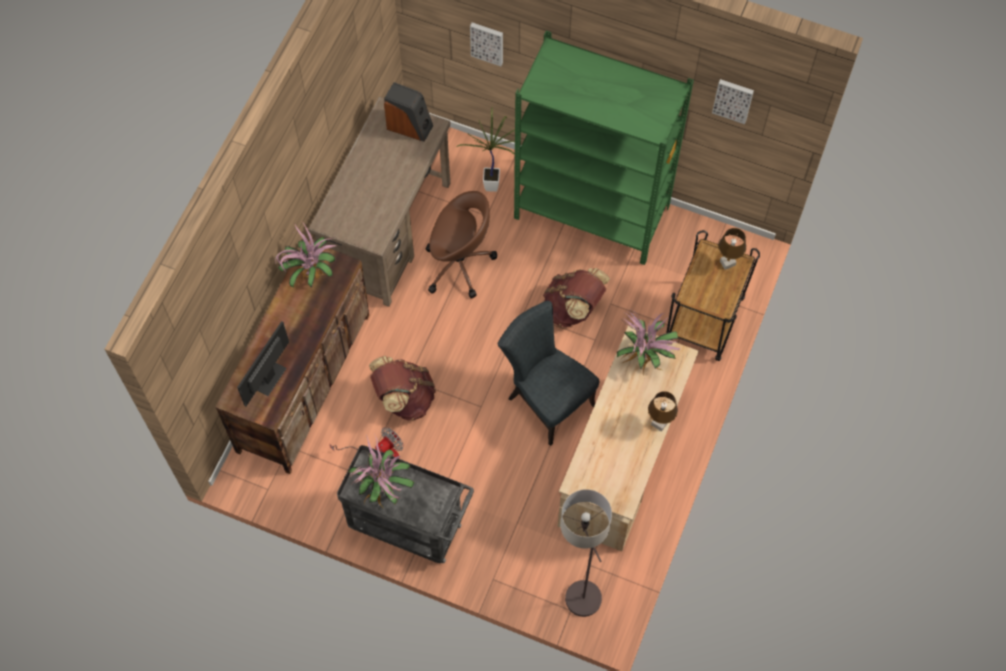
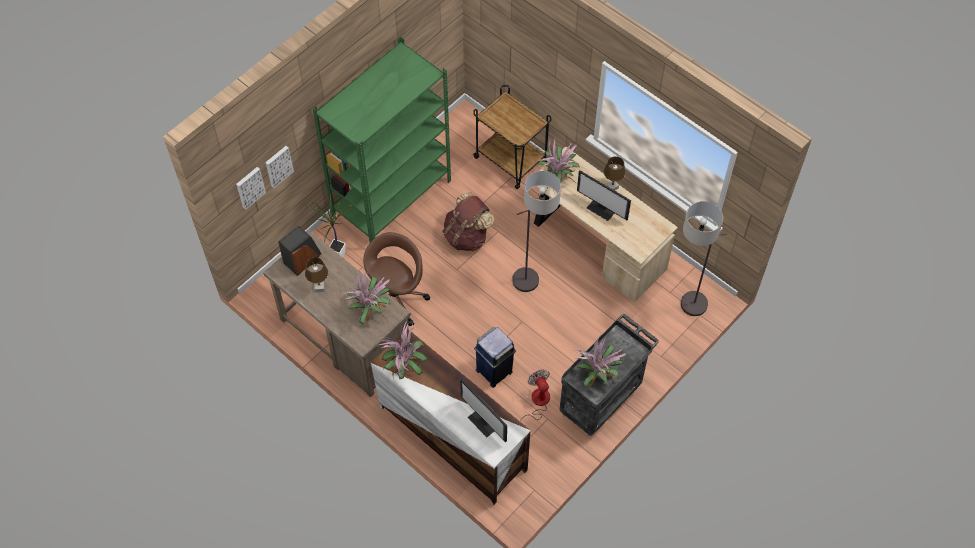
camera: 70 degrees left, 5 degrees down
brown cabinet [215,241,369,474] -> white cabinet [371,329,531,505]
brown backpack [369,356,436,421] -> blue trash can [474,327,516,388]
grey chair [498,301,599,446] -> grey floor lamp [512,171,561,292]
picture [712,79,754,124] -> picture moved to [236,167,266,210]
brown table lamp [718,228,746,270] -> brown table lamp moved to [305,257,328,292]
none -> potted plant [342,270,390,325]
none -> monitor [577,171,631,221]

